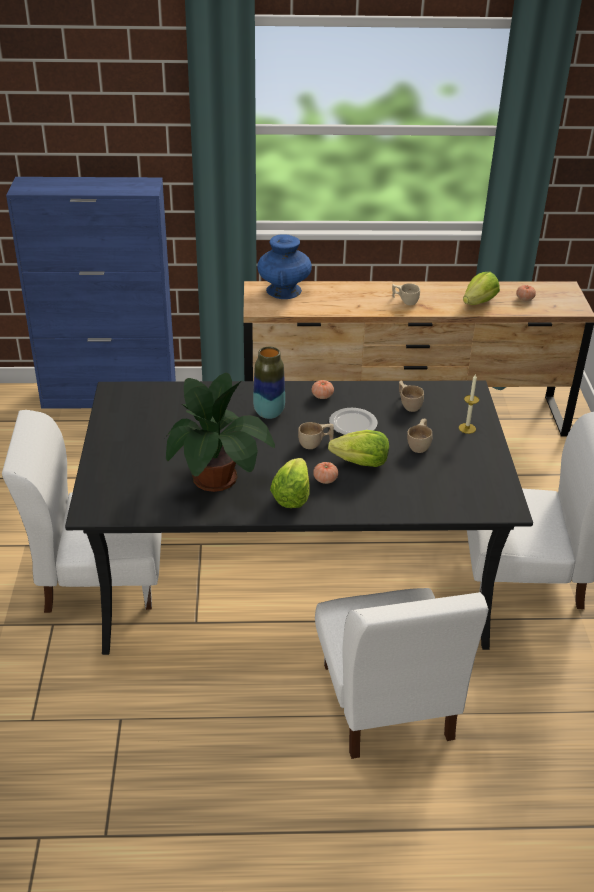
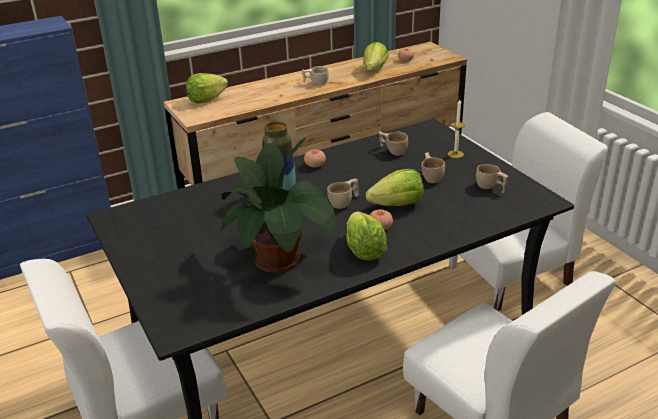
camera: 25 degrees left, 5 degrees down
blue vase [257,234,312,299] -> lettuce [186,73,228,103]
plate [329,408,378,435] -> none
none -> beige cup [476,164,508,193]

